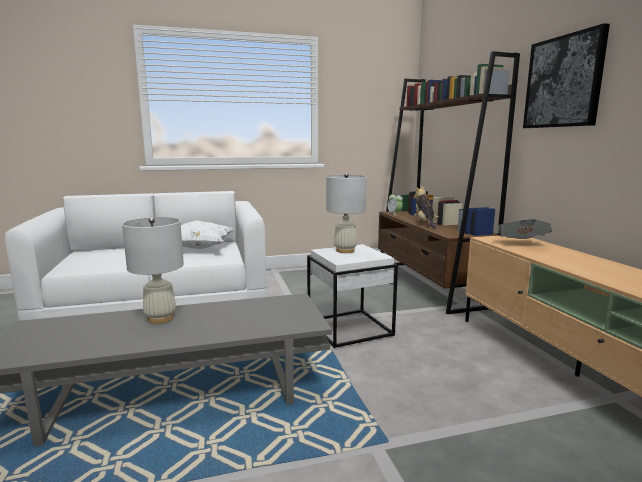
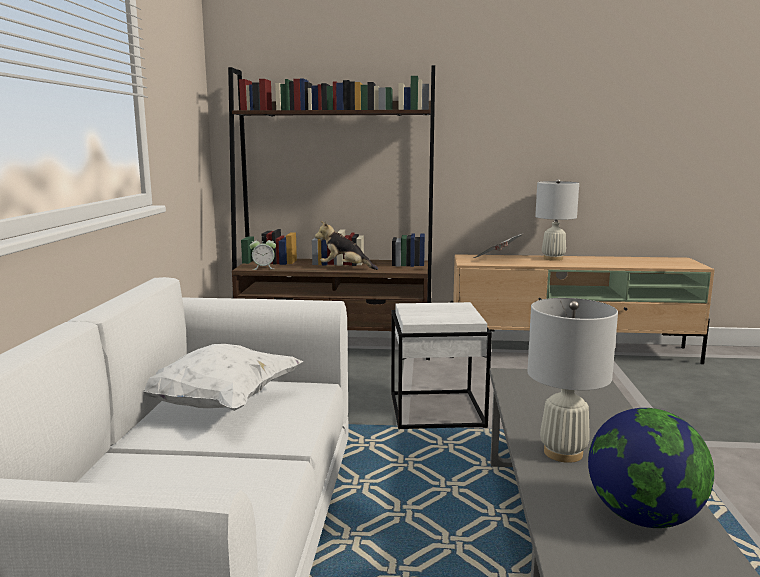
camera: 70 degrees left, 0 degrees up
white table lamp [326,173,367,253] -> white table lamp moved to [535,179,579,261]
picture [523,23,610,128] -> none
none -> globe [588,408,714,528]

